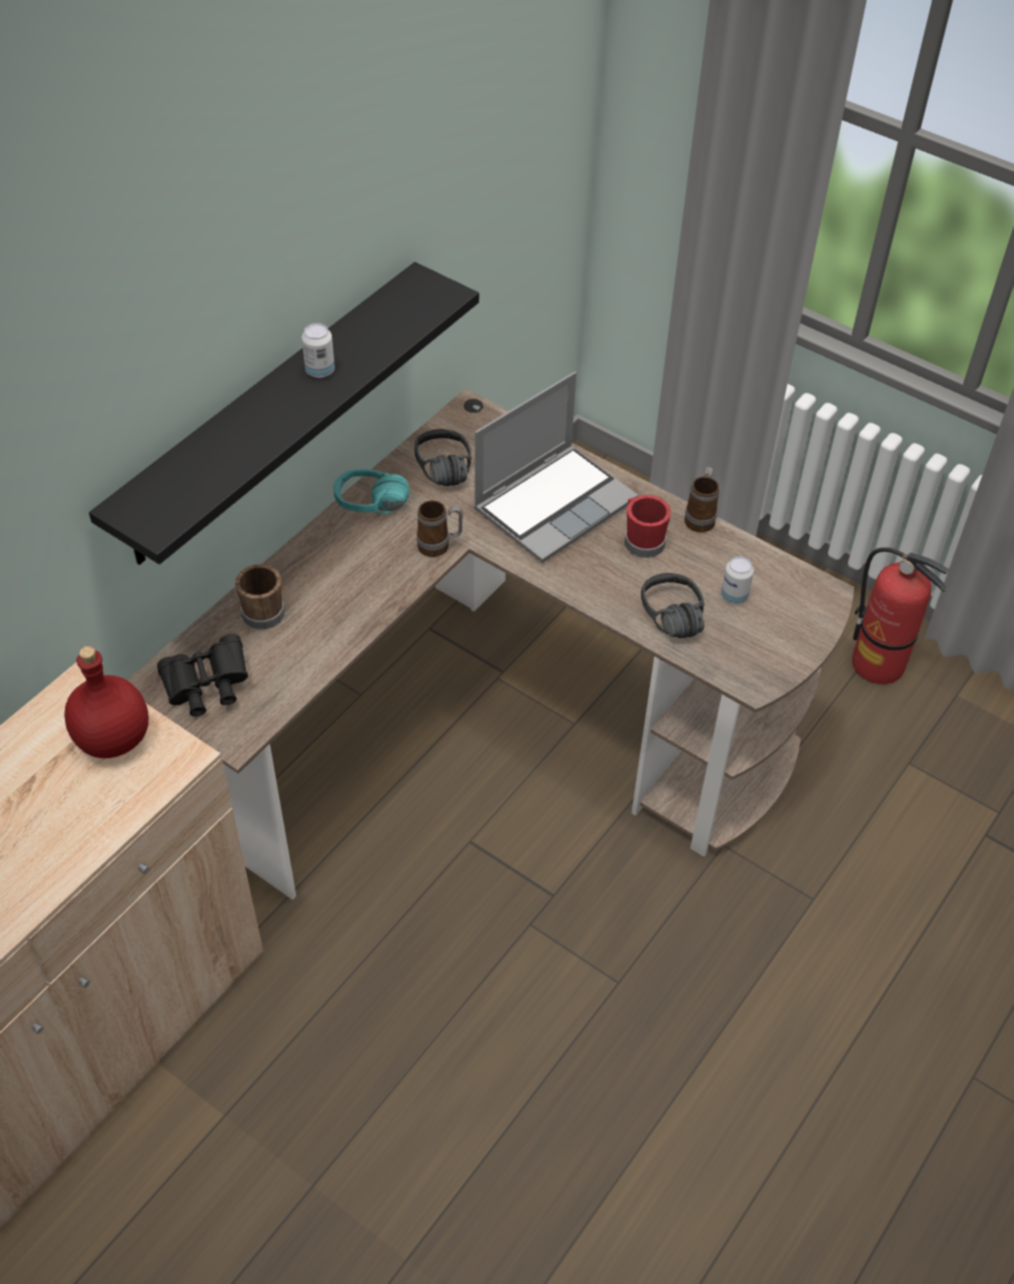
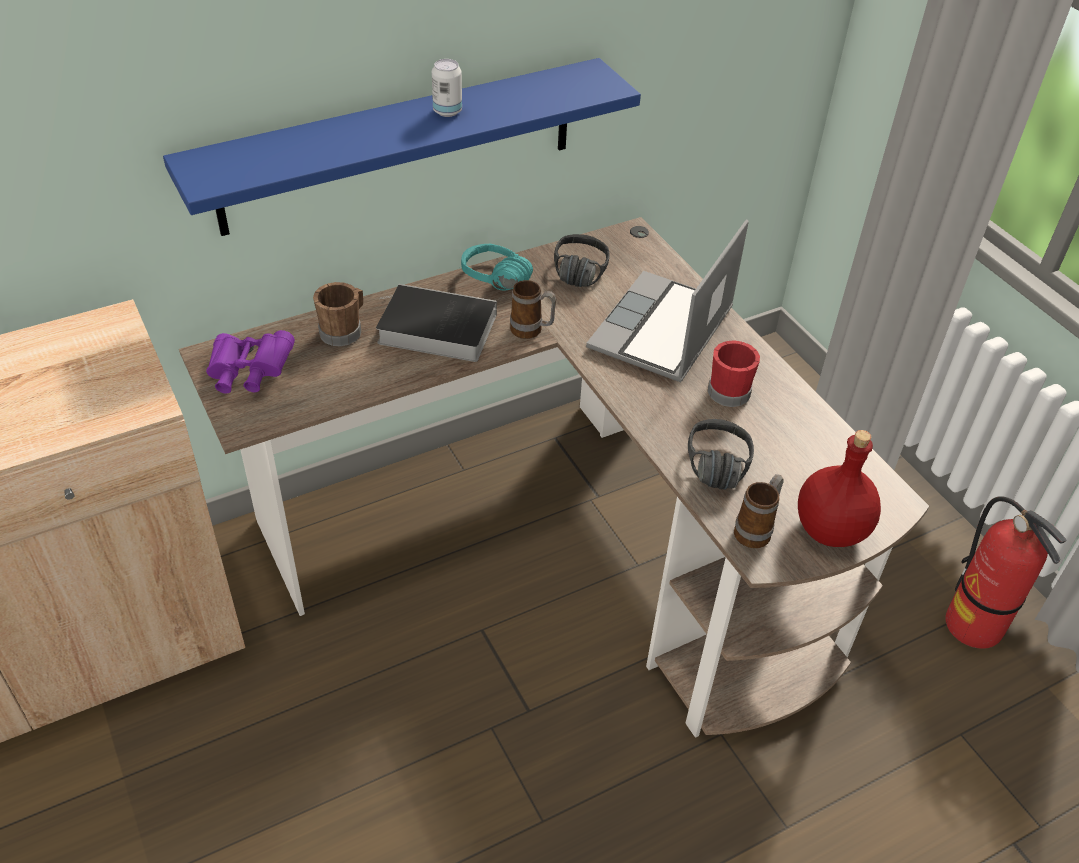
camera: 25 degrees right, 5 degrees down
red bottle [64,646,149,758] -> red bottle moved to [798,430,881,547]
black shelf [89,262,479,565] -> blue shelf [163,58,641,236]
black binoculars [157,634,248,717] -> purple binoculars [206,330,295,394]
laptop [474,372,638,563] -> laptop turned 135 degrees clockwise [586,219,749,383]
mug [685,467,719,532] -> mug moved to [734,474,784,548]
can [721,556,754,604] -> none
none -> book [376,284,497,362]

